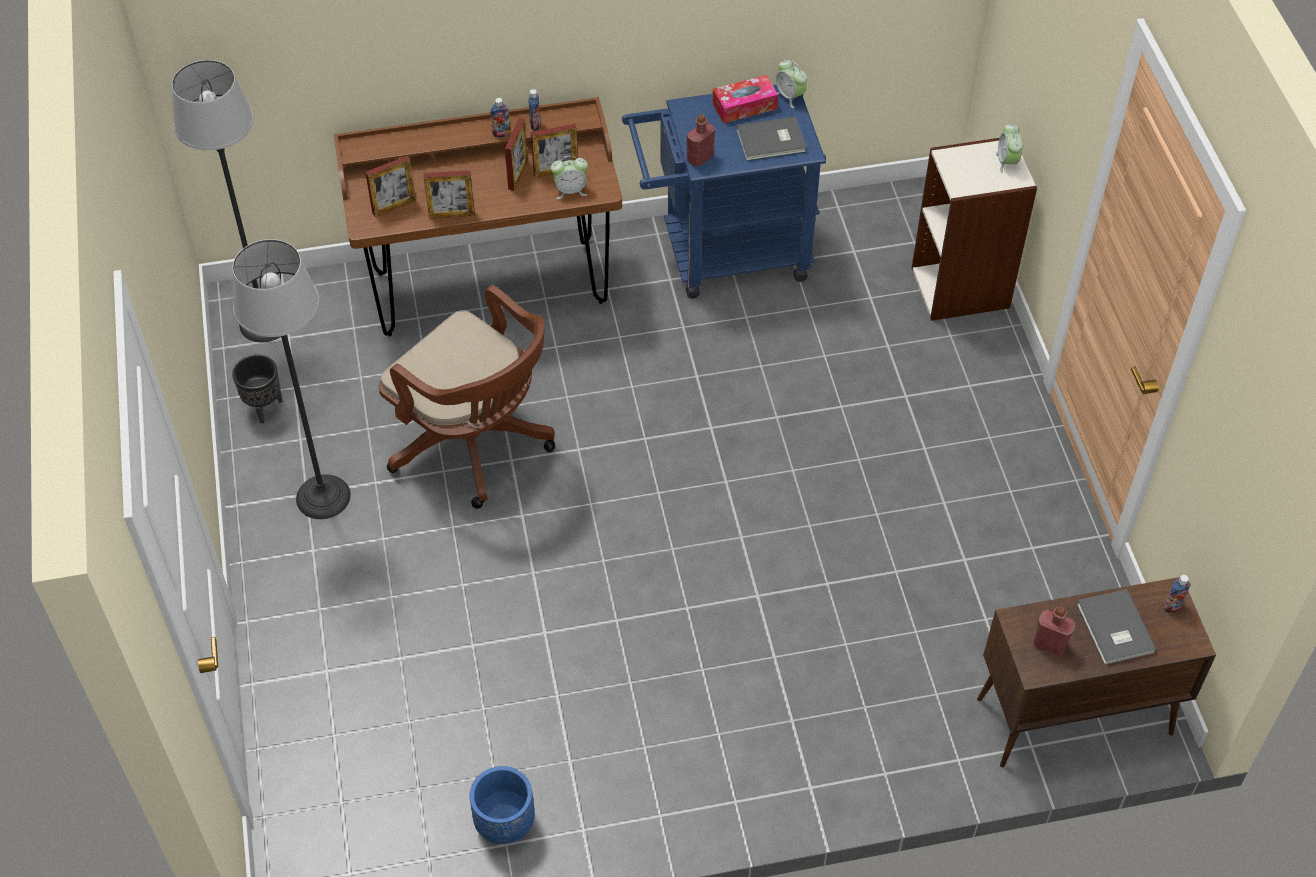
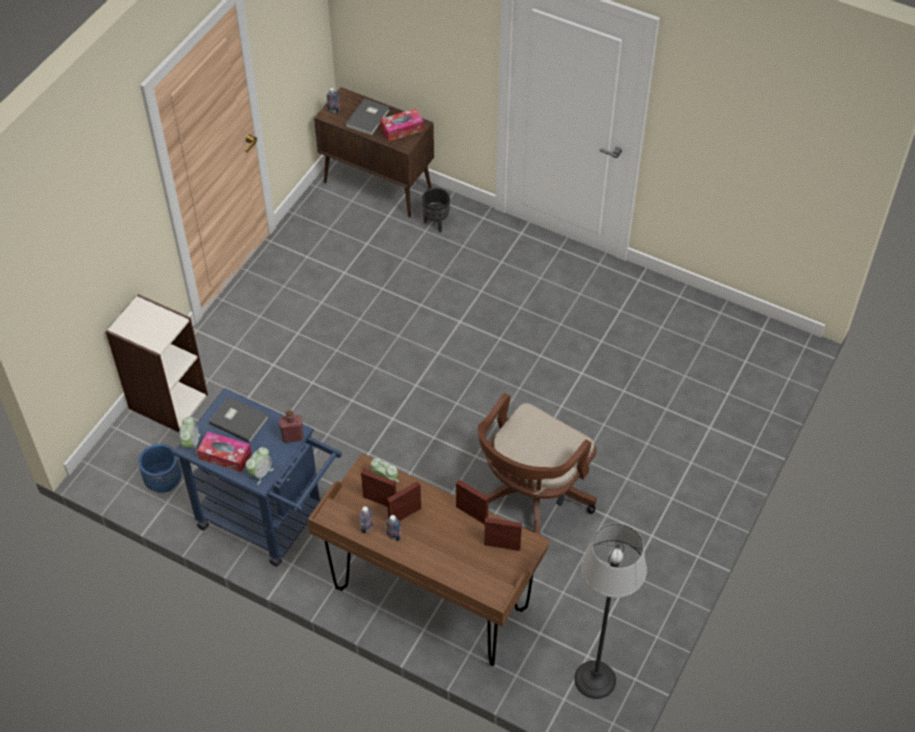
camera: 140 degrees left, 0 degrees up
floor lamp [232,239,351,519] -> none
black planter [232,354,283,423] -> black planter moved to [422,188,450,233]
brown office chair [379,285,555,509] -> brown office chair turned 135 degrees counterclockwise [478,393,597,536]
blue planter [470,766,535,844] -> blue planter moved to [138,444,182,493]
alarm clock [996,123,1023,173] -> alarm clock moved to [245,447,274,485]
red bottle [1034,606,1075,656] -> tissue box [380,108,424,142]

